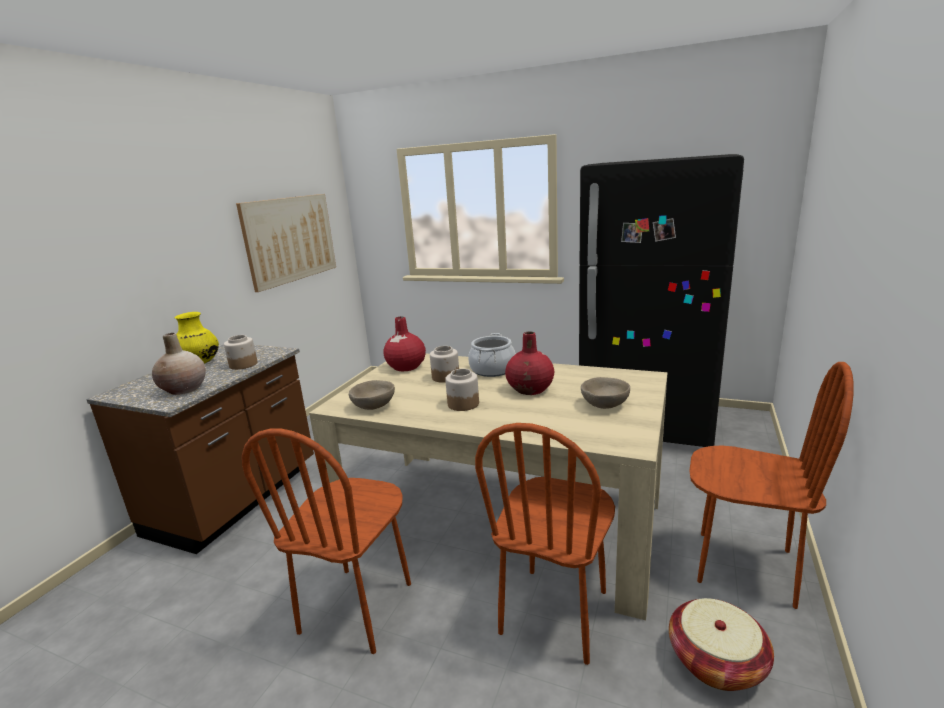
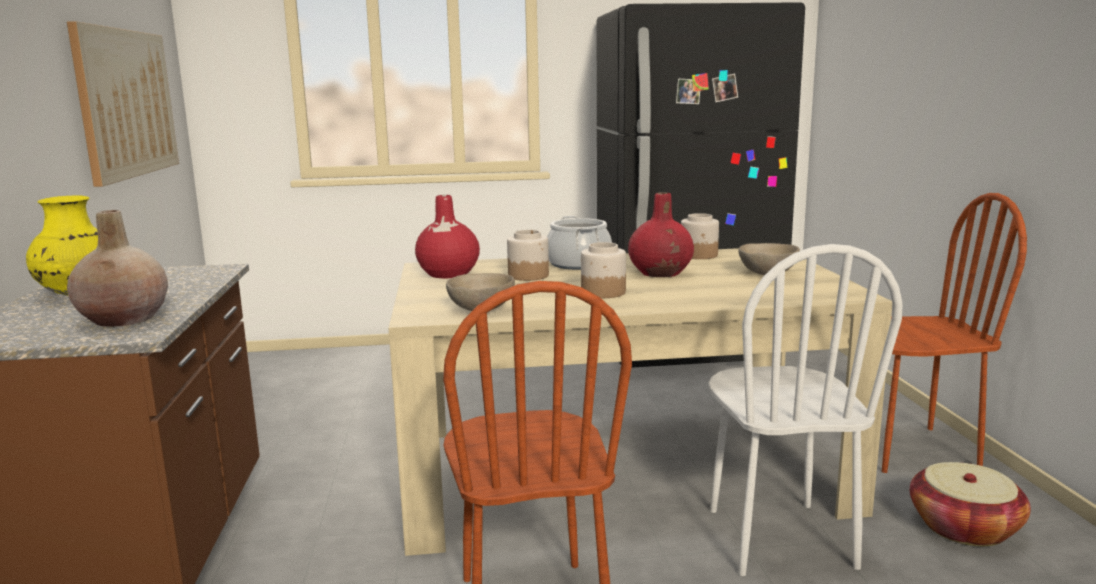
camera: 30 degrees left, 5 degrees down
jar [224,335,257,370] -> jar moved to [681,213,719,259]
brown chair [475,423,615,665] -> white chair [708,244,903,576]

